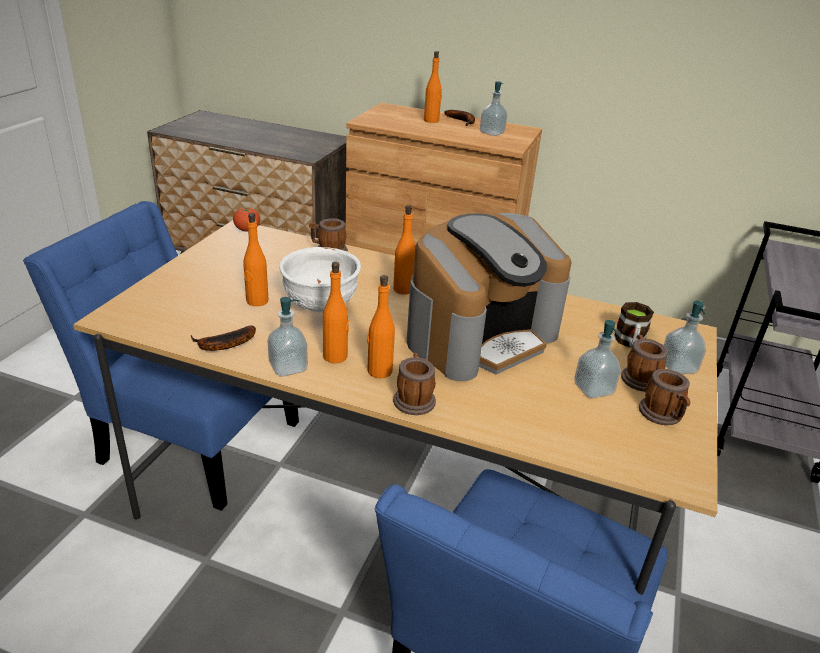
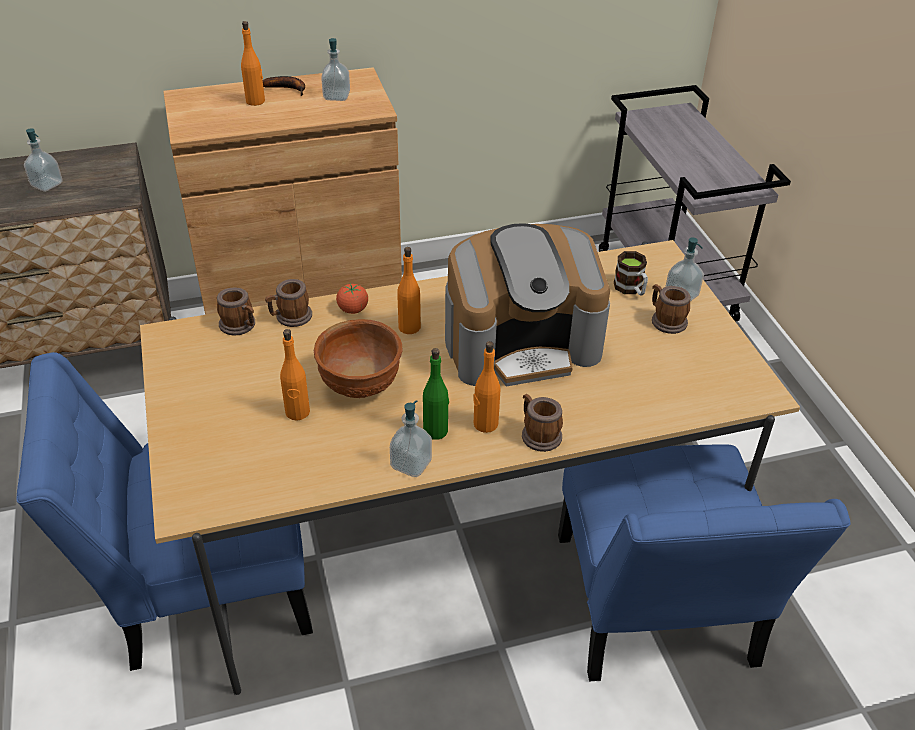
camera: 35 degrees left, 10 degrees up
banana [191,326,256,351] -> none
tomato [233,206,260,232] -> tomato moved to [336,283,368,314]
white bowl [279,247,361,313] -> brown bowl [314,319,403,398]
orange bottle [323,262,349,363] -> green bottle [423,348,449,440]
coffee machine [407,213,572,381] -> coffee machine turned 60 degrees clockwise [445,223,610,386]
soap dispenser [574,320,621,399] -> soap dispenser moved to [24,128,62,192]
mug [639,369,690,425] -> mug moved to [217,288,255,335]

